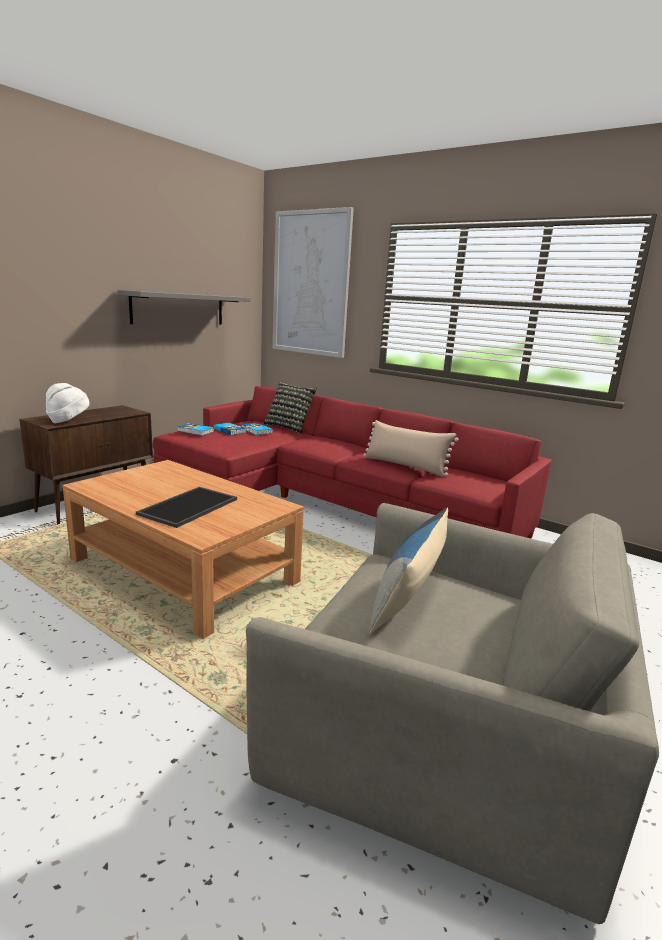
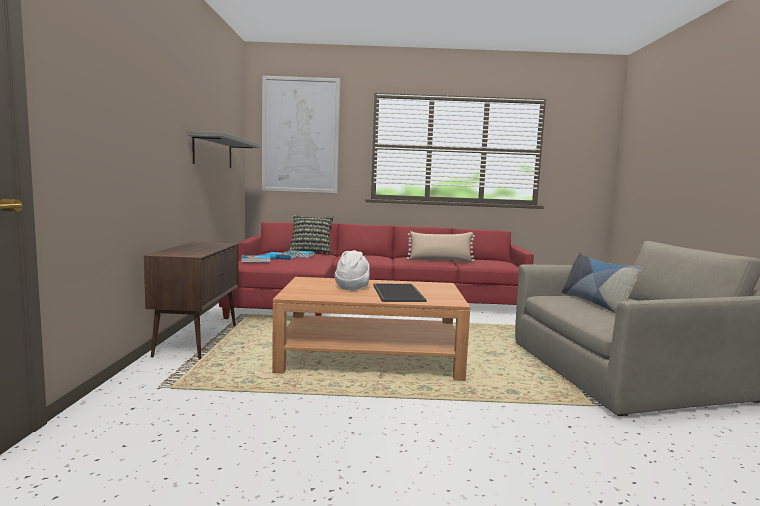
camera: 35 degrees left, 10 degrees down
white hat [46,383,90,423] -> white hat moved to [334,250,370,291]

